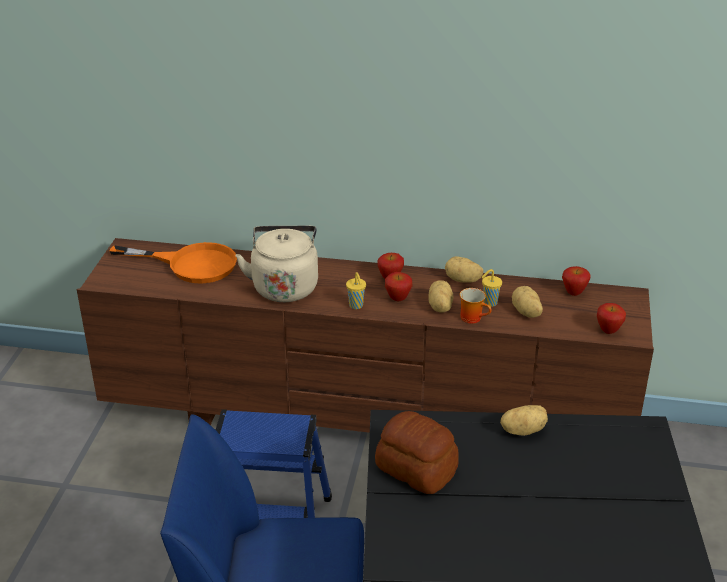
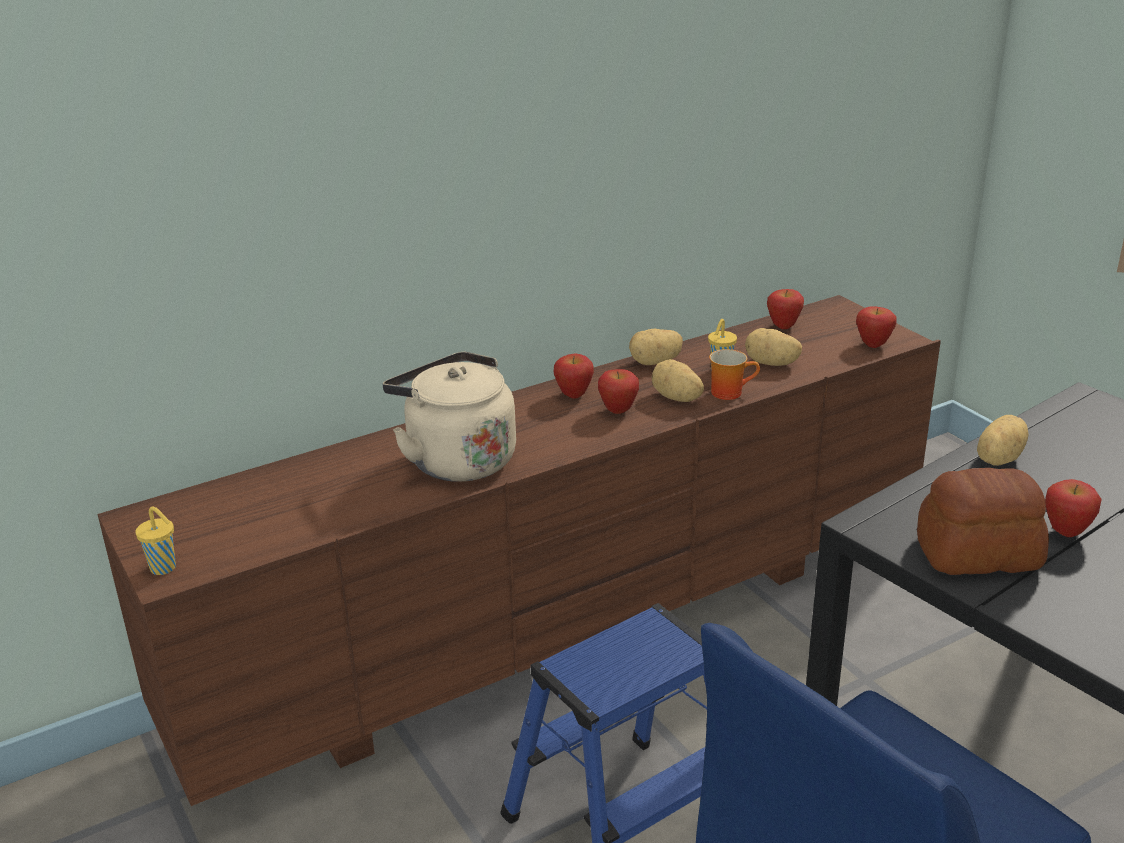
camera: 40 degrees left, 5 degrees down
orange frying pan [110,242,237,284] -> none
yellow cup [346,272,366,309] -> yellow cup moved to [135,507,176,575]
none -> apple [1045,479,1102,537]

